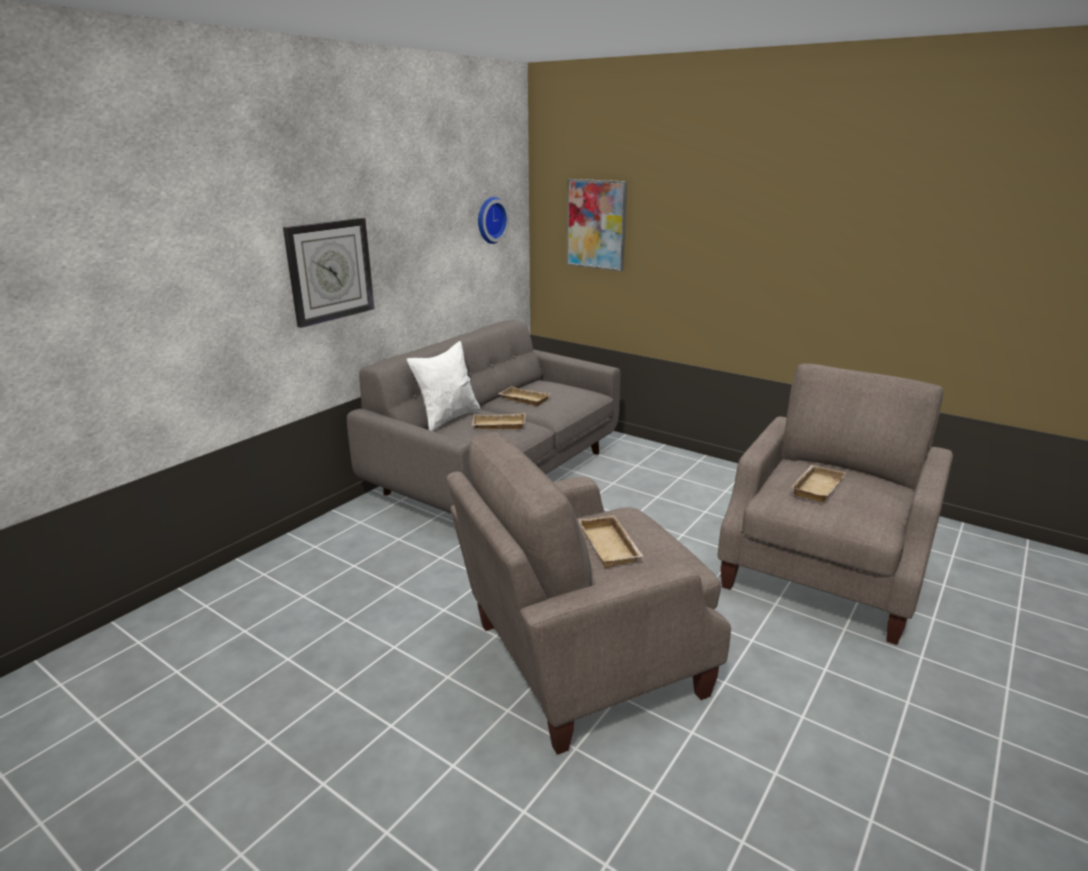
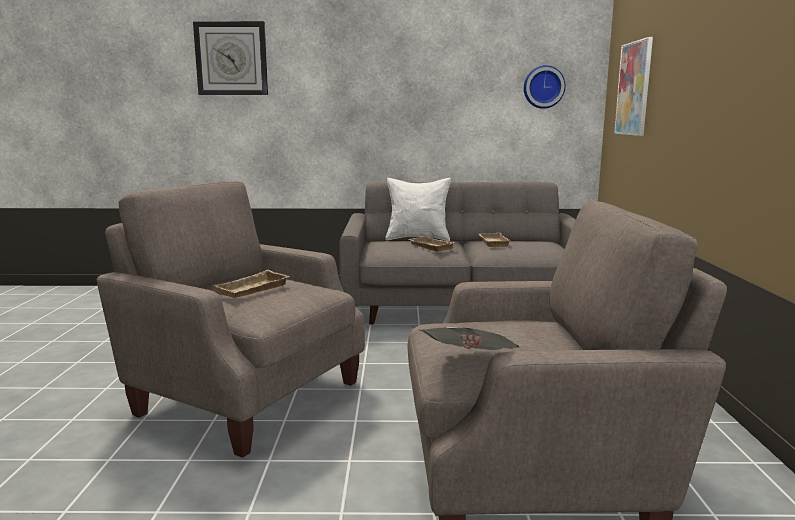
camera: 55 degrees right, 10 degrees down
wall clock [283,218,374,328] -> wall clock moved to [193,21,268,95]
beige tray [792,465,845,503] -> none
none -> newspaper [417,327,519,350]

